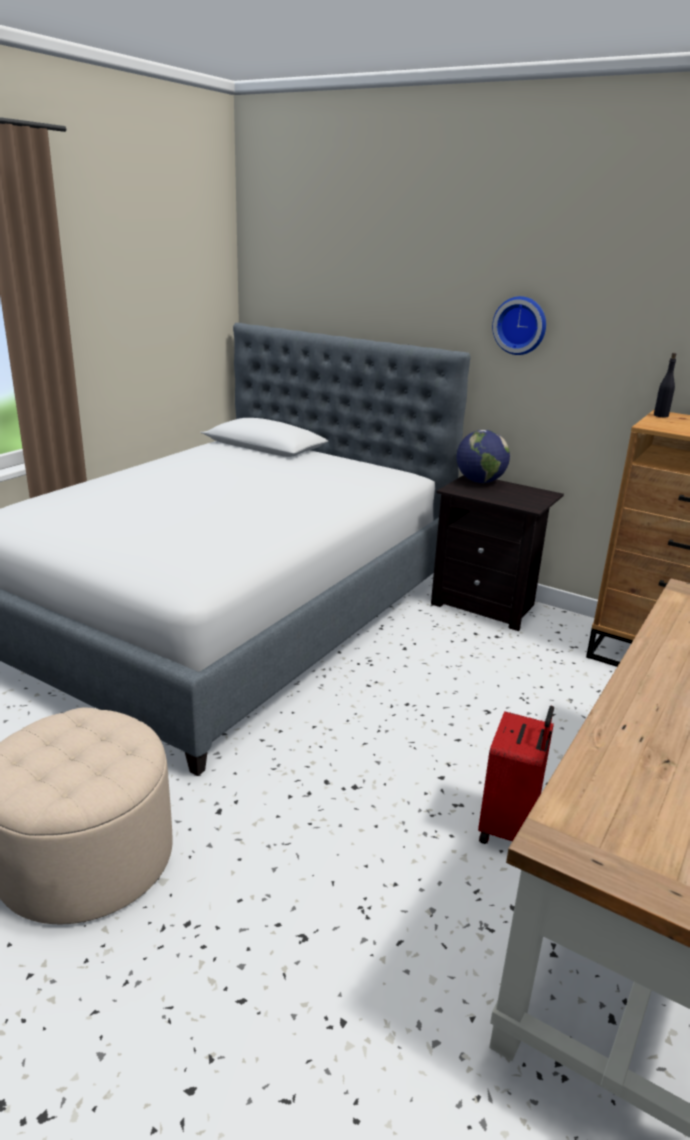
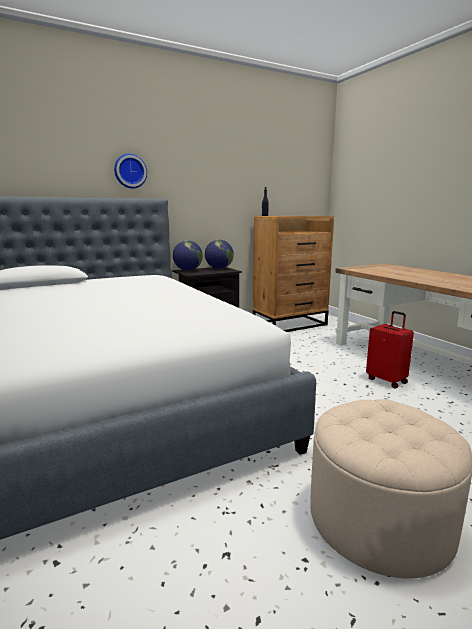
camera: 60 degrees left, 10 degrees down
wall clock [492,296,546,355] -> wall clock moved to [114,154,147,188]
none -> globe [205,239,234,269]

